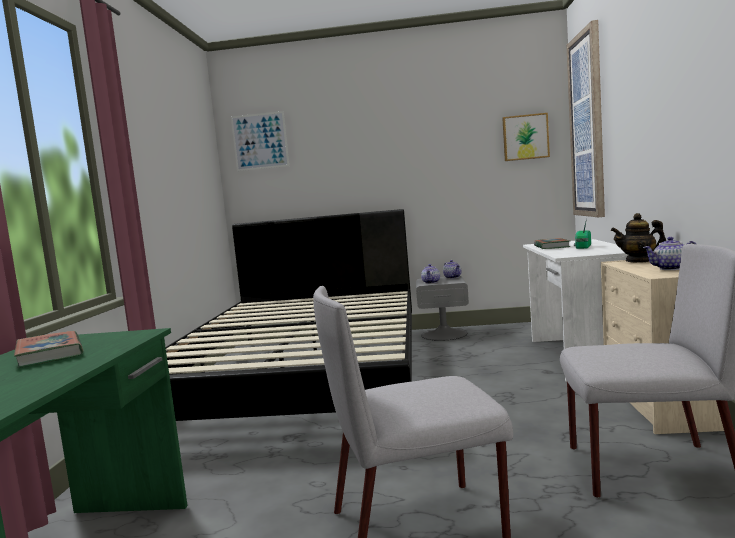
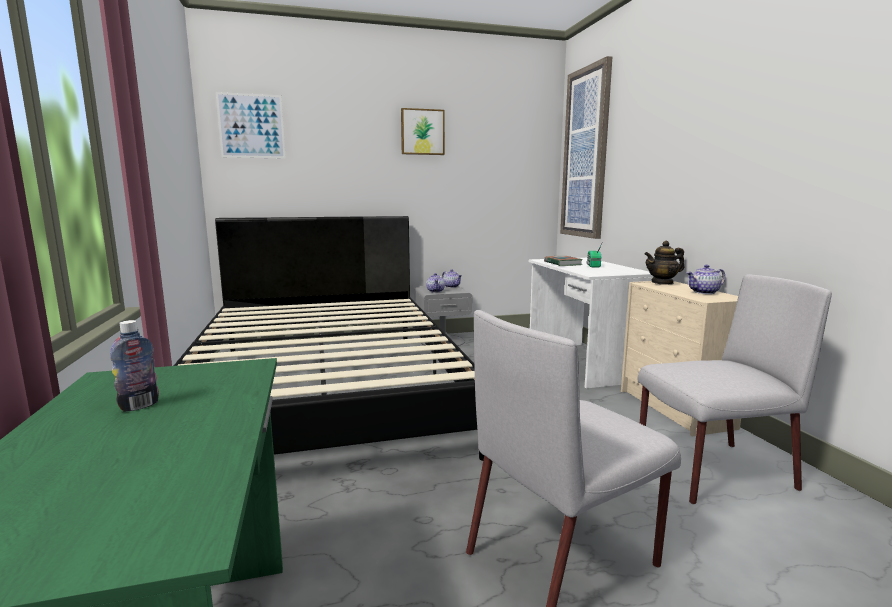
camera: 20 degrees left, 5 degrees up
book [14,331,83,368] -> bottle [110,320,159,412]
picture [502,113,550,161] -> picture moved to [401,108,445,155]

